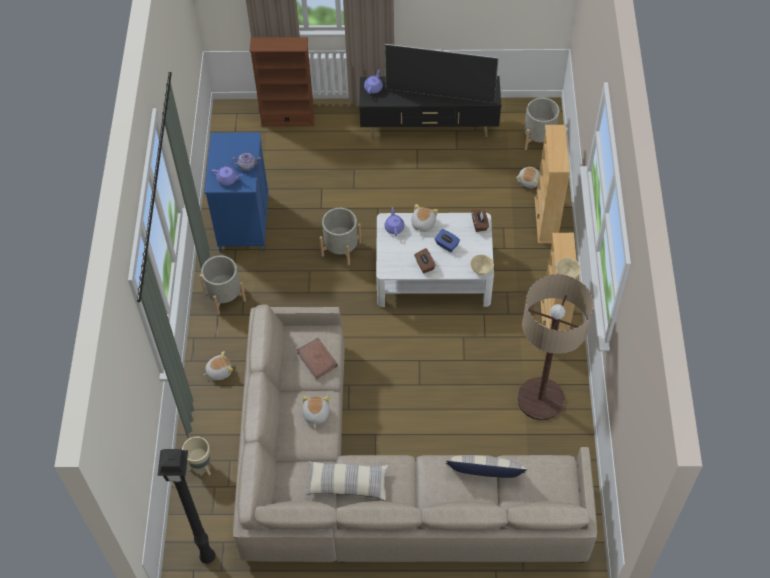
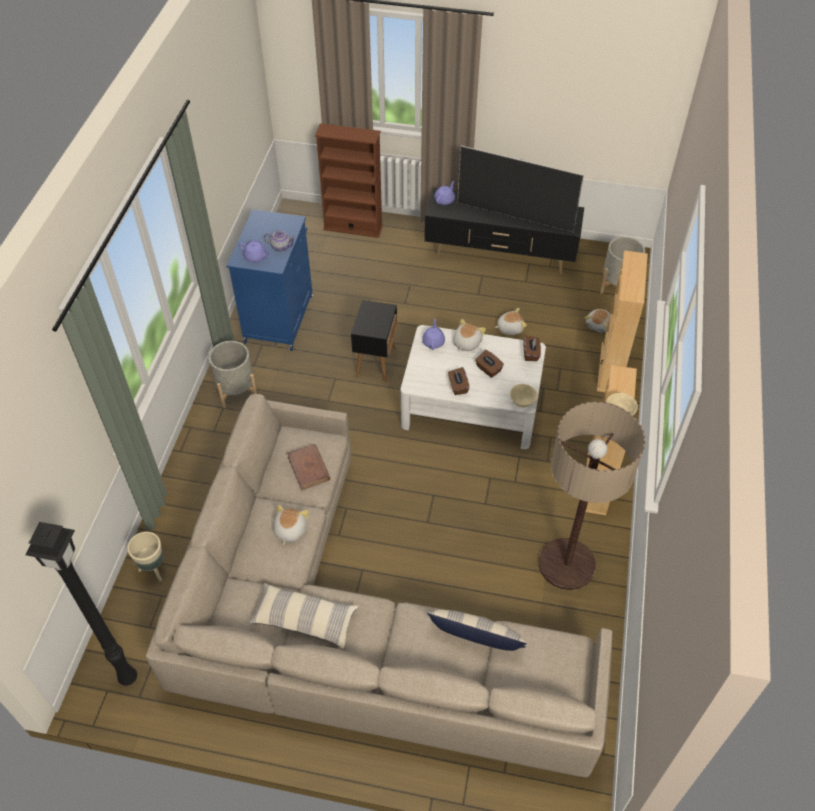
camera: 10 degrees right, 5 degrees down
plush toy [203,351,233,380] -> plush toy moved to [494,308,527,335]
grey planter [320,208,362,265] -> black side table [351,300,398,382]
blue tissue box [435,229,460,252] -> brown tissue box [475,350,504,378]

